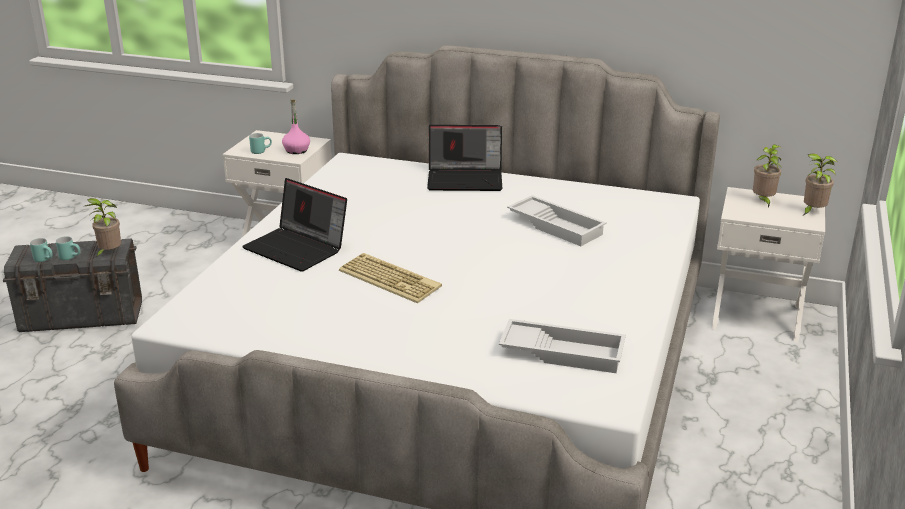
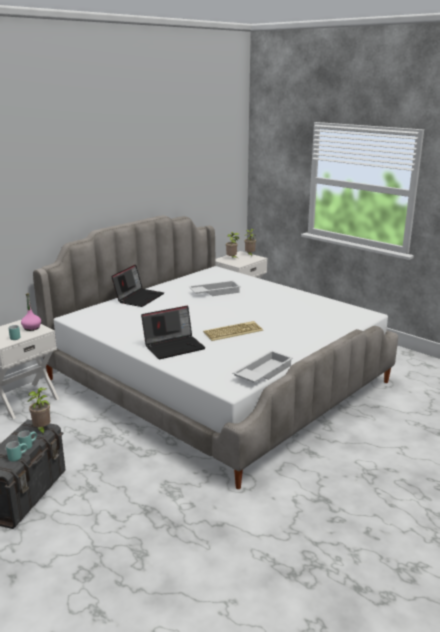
camera: 65 degrees left, 5 degrees down
white tray [499,319,626,373] -> white tray moved to [232,350,293,383]

